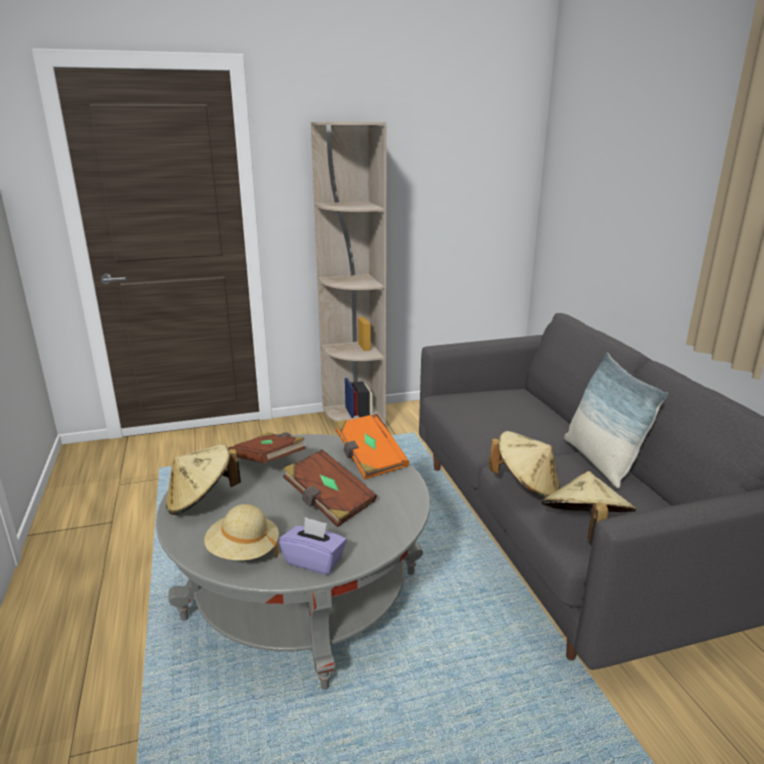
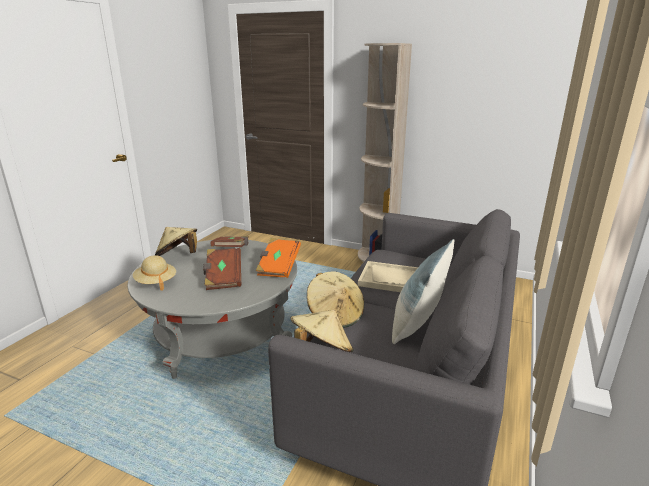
camera: 40 degrees right, 0 degrees up
purple tissue box [279,517,347,575] -> none
none -> beige tray [358,261,418,292]

